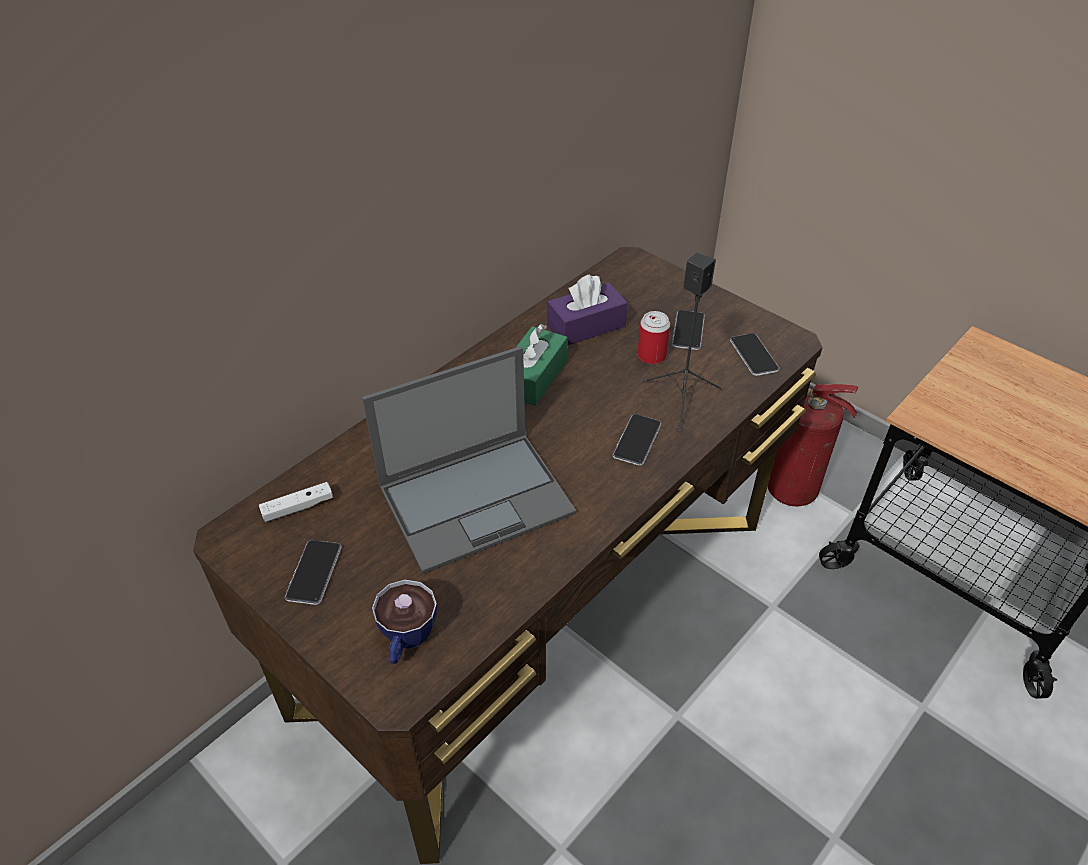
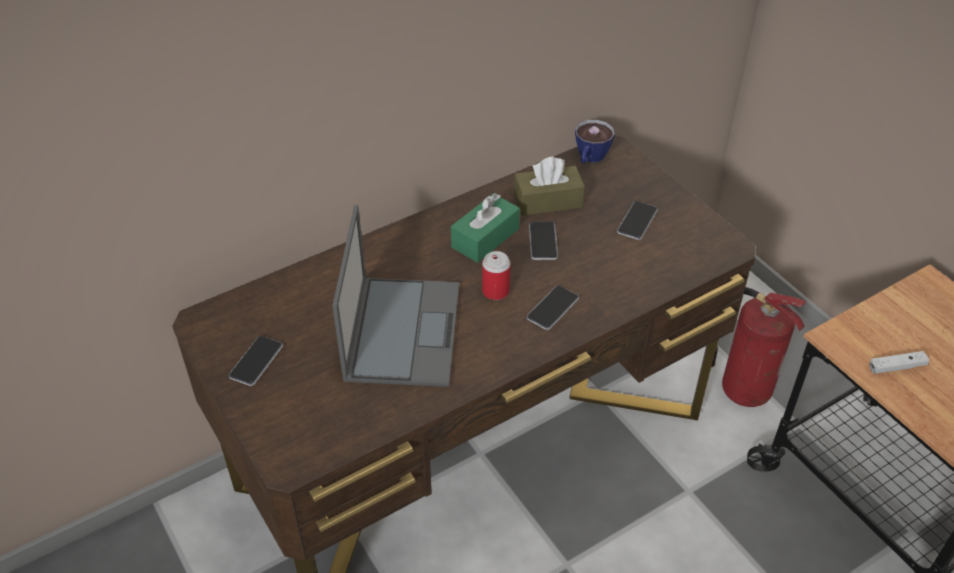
camera: 15 degrees right, 0 degrees up
white game controller [259,482,333,522] -> white game controller moved to [869,351,929,374]
laptop [362,346,576,574] -> laptop turned 75 degrees counterclockwise [332,205,459,387]
cup [372,579,437,664] -> cup moved to [575,120,615,163]
purple tissue box [547,274,628,346] -> brown tissue box [514,156,585,216]
can [637,311,670,364] -> can moved to [482,251,510,300]
black speaker [644,253,723,432] -> none
phone [730,333,779,376] -> phone moved to [529,222,558,260]

